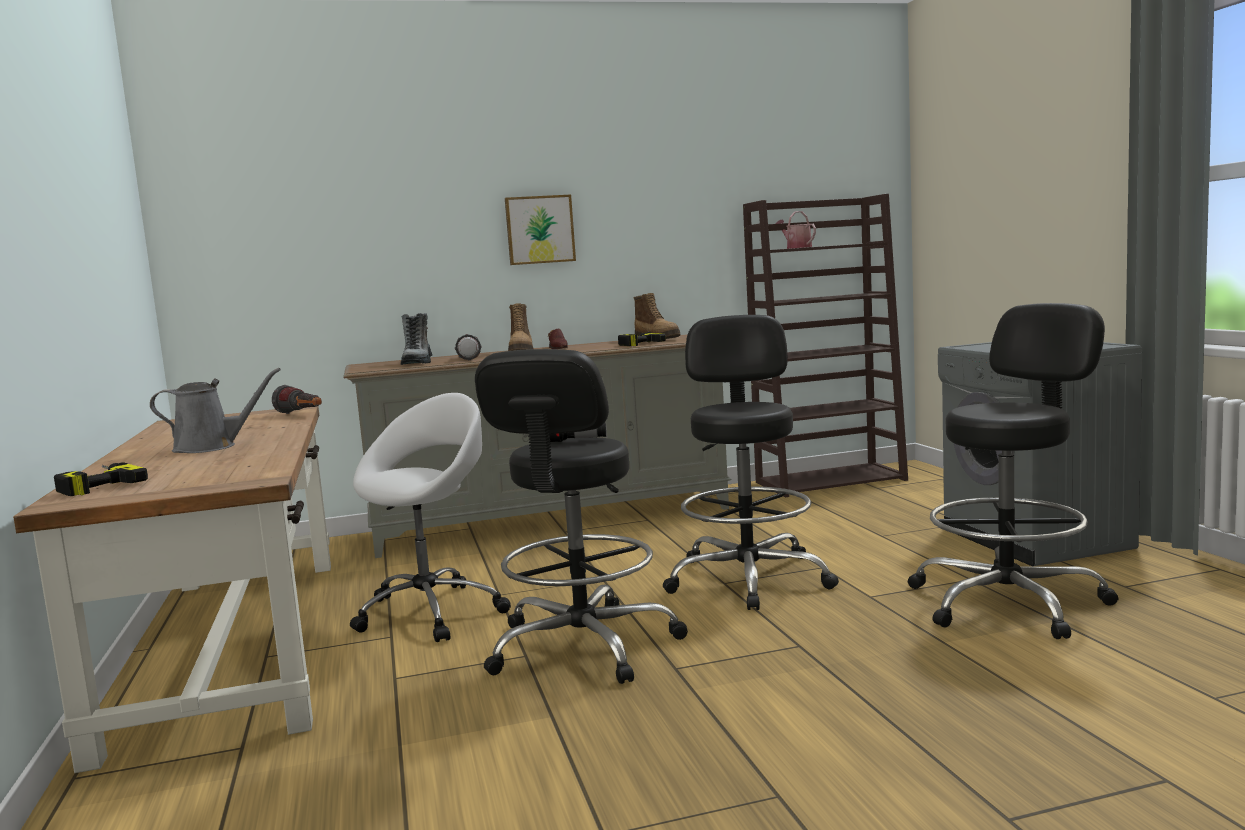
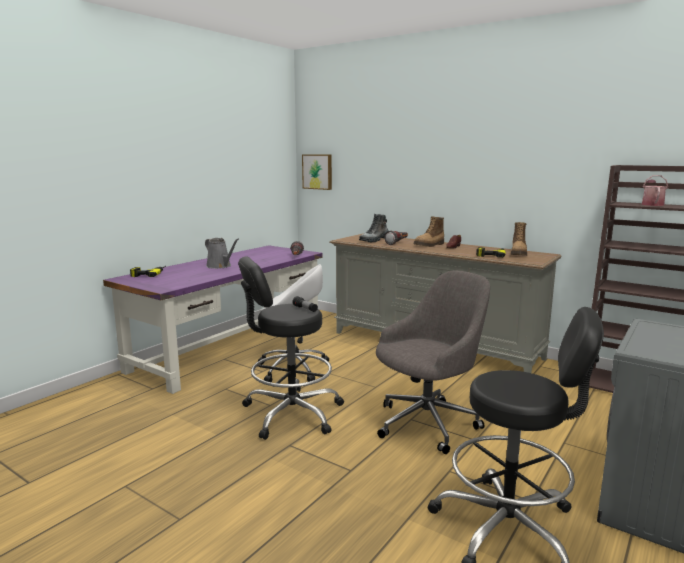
camera: 50 degrees right, 5 degrees up
brown desk [13,406,331,773] -> purple desk [103,245,323,394]
picture [505,195,576,265] -> picture moved to [302,154,332,190]
black stool [663,315,839,610] -> grey office chair [376,270,490,454]

